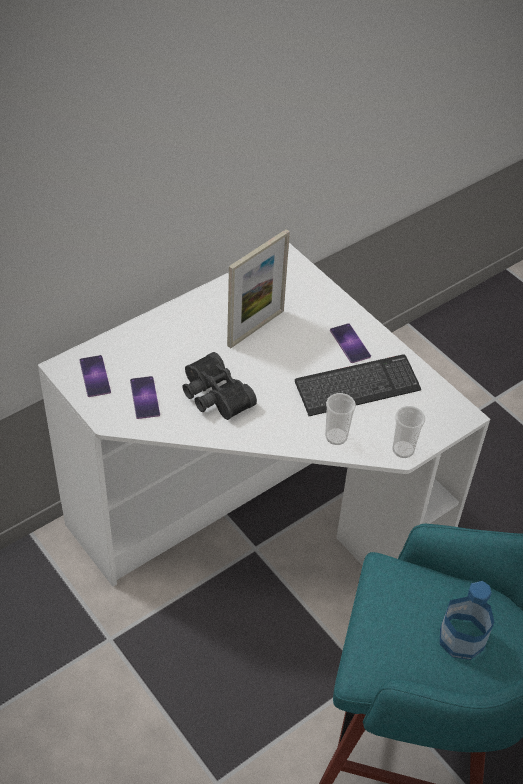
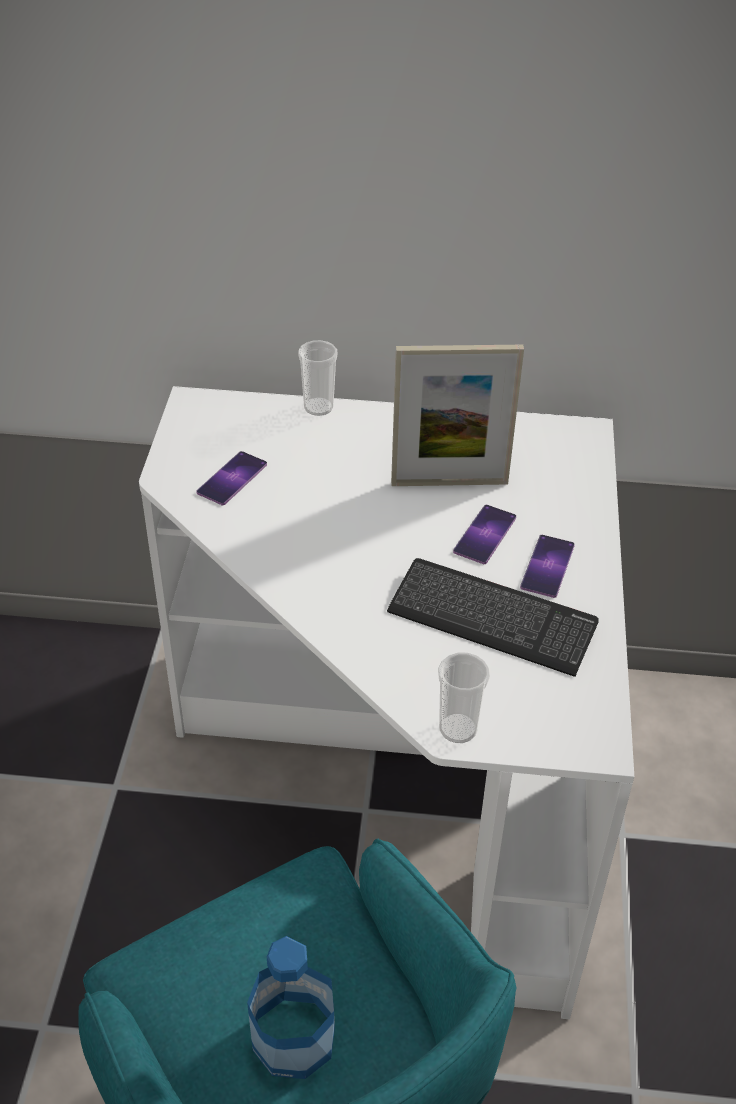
camera: 45 degrees right, 5 degrees down
phone [79,355,111,397] -> phone moved to [453,505,516,564]
black binoculars [183,352,257,420] -> none
cup [325,393,356,445] -> cup moved to [298,340,338,416]

